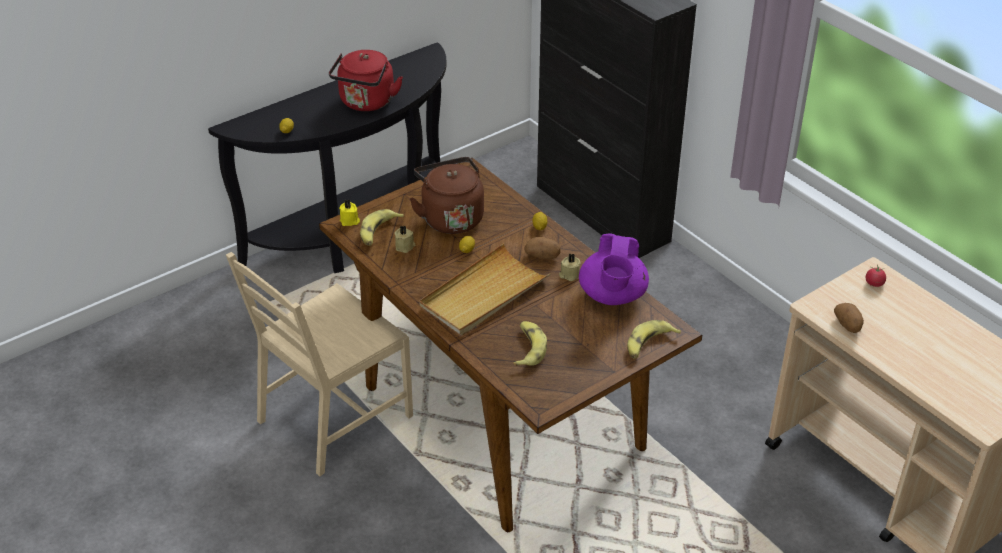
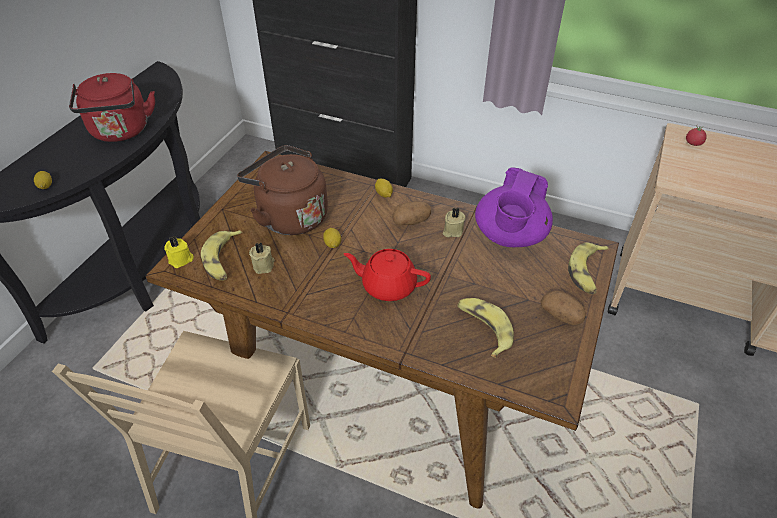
camera: 30 degrees left, 5 degrees up
beige tray [419,243,551,335] -> red teapot [344,249,431,301]
purple teapot [579,233,649,305] -> purple teapot turned 45 degrees clockwise [475,167,553,247]
potato [834,303,864,333] -> potato moved to [541,291,586,325]

